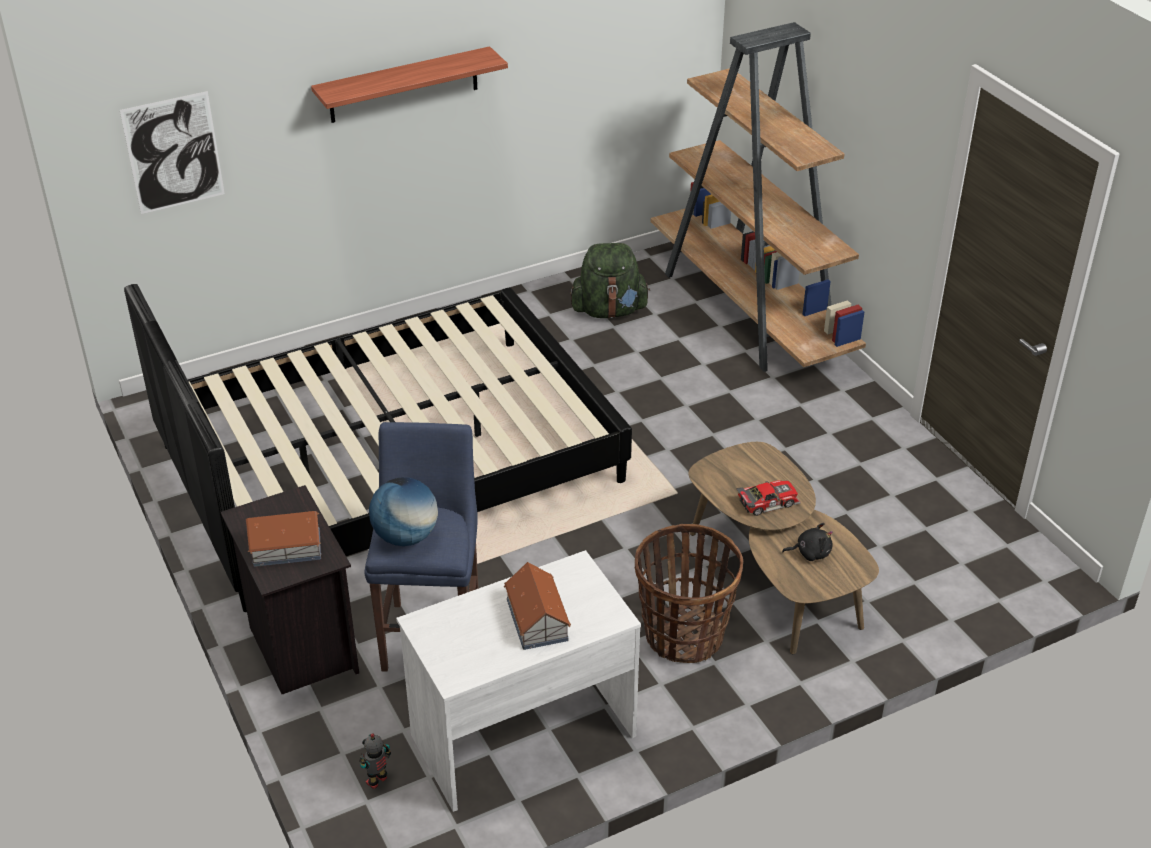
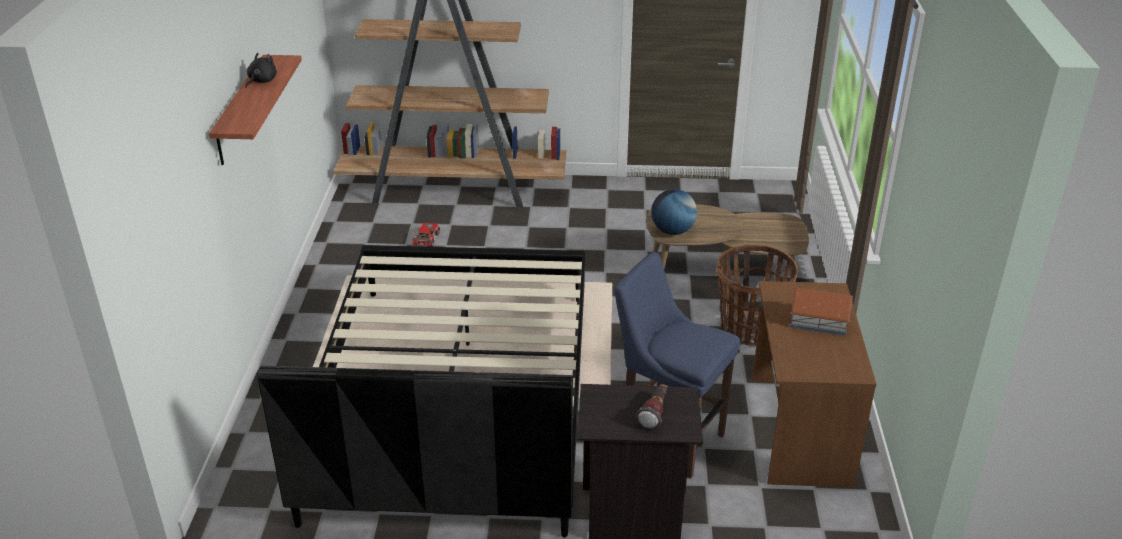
camera: 60 degrees left, 5 degrees down
picture [120,91,225,214] -> none
toy house [246,511,321,567] -> flashlight [636,384,667,430]
toy robot [359,733,391,789] -> none
globe [369,477,438,546] -> globe moved to [651,189,697,235]
white desk [396,550,641,812] -> brown desk [752,281,877,487]
green backpack [570,243,650,318] -> none
toy car [737,480,801,516] -> toy car moved to [412,223,441,247]
black plush toy [782,523,833,561] -> black plush toy moved to [245,53,277,88]

